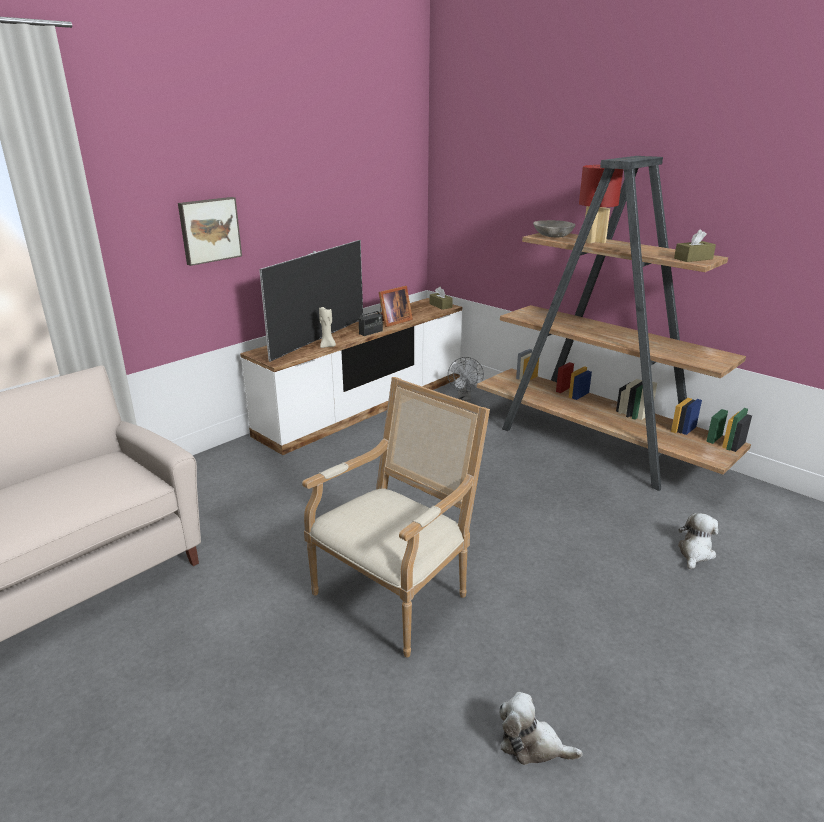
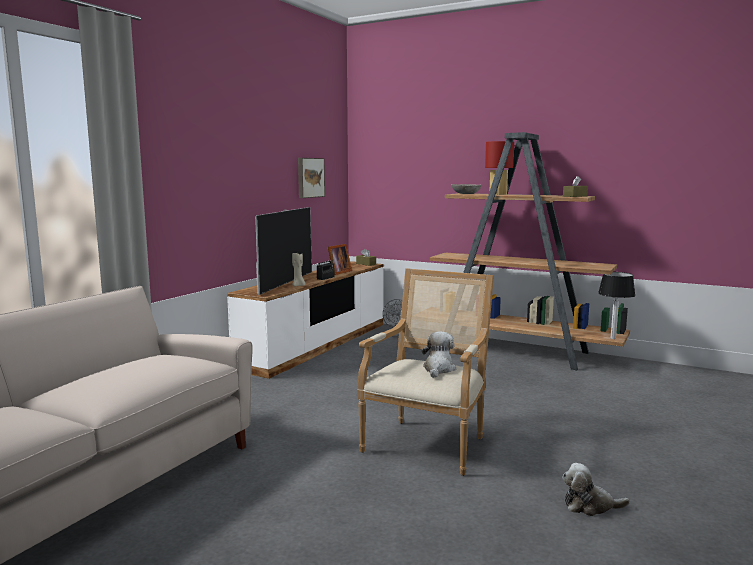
camera: 15 degrees left, 15 degrees down
picture [178,197,242,266] -> picture moved to [298,158,325,198]
plush toy [678,513,718,569] -> plush toy moved to [422,331,456,378]
none -> table lamp [598,272,635,339]

